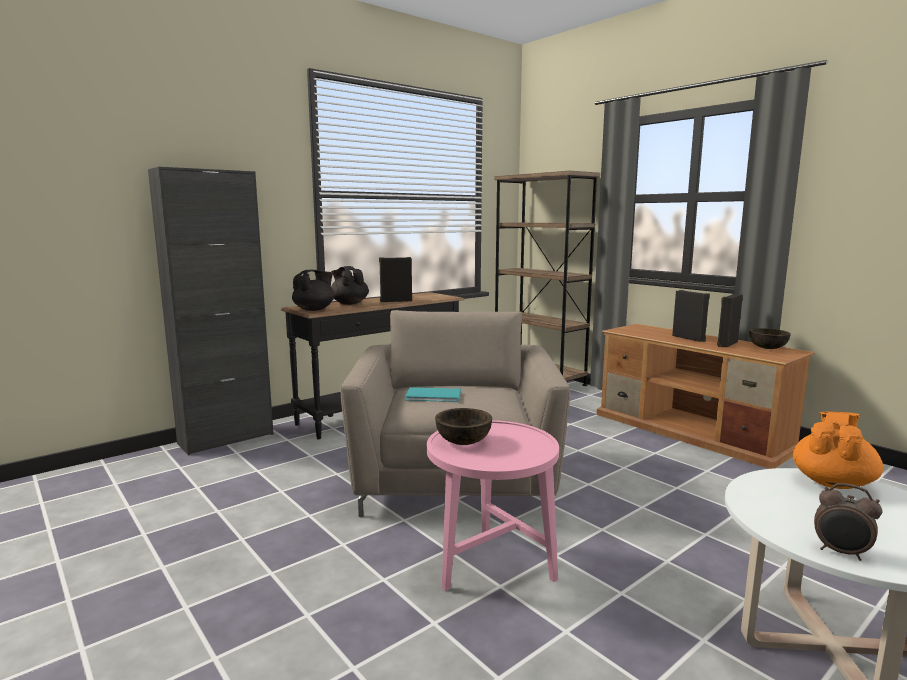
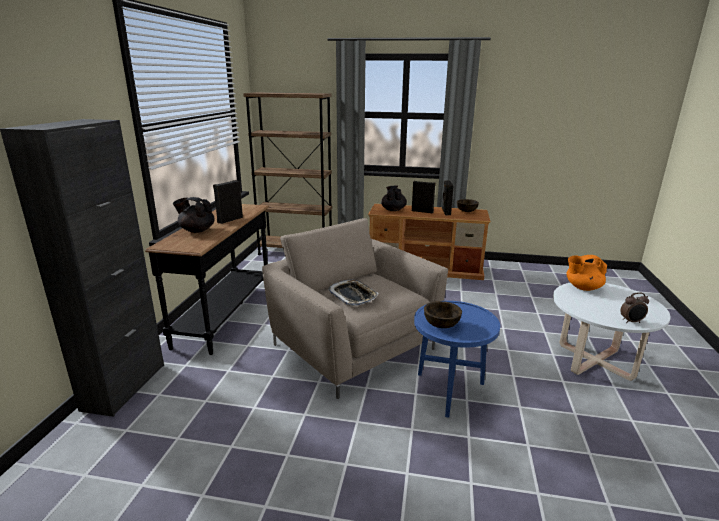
camera: 40 degrees left, 10 degrees up
black teapot [292,270,334,311] -> black teapot moved to [381,185,407,211]
turquoise book [405,387,461,402] -> tray [328,279,379,306]
pink side table [427,420,559,591] -> blue side table [414,301,500,418]
orange teapot [793,411,883,489] -> orange teapot turned 90 degrees counterclockwise [566,255,607,291]

